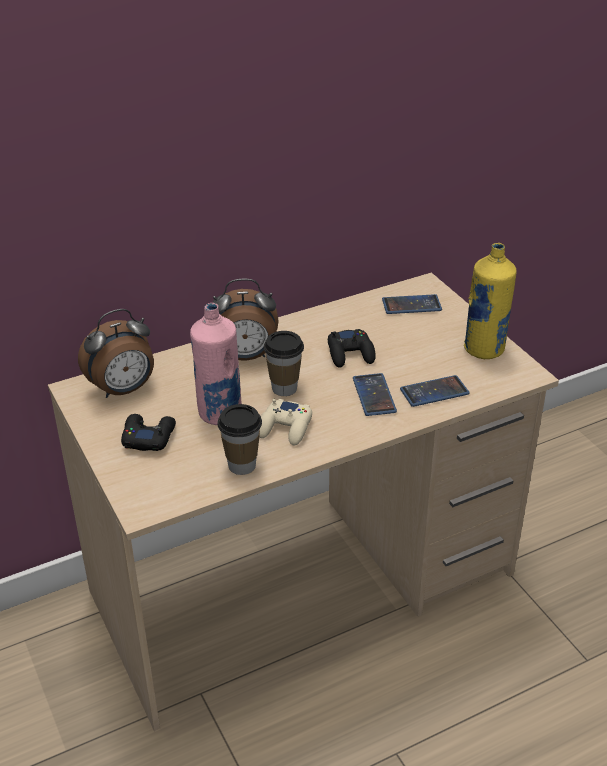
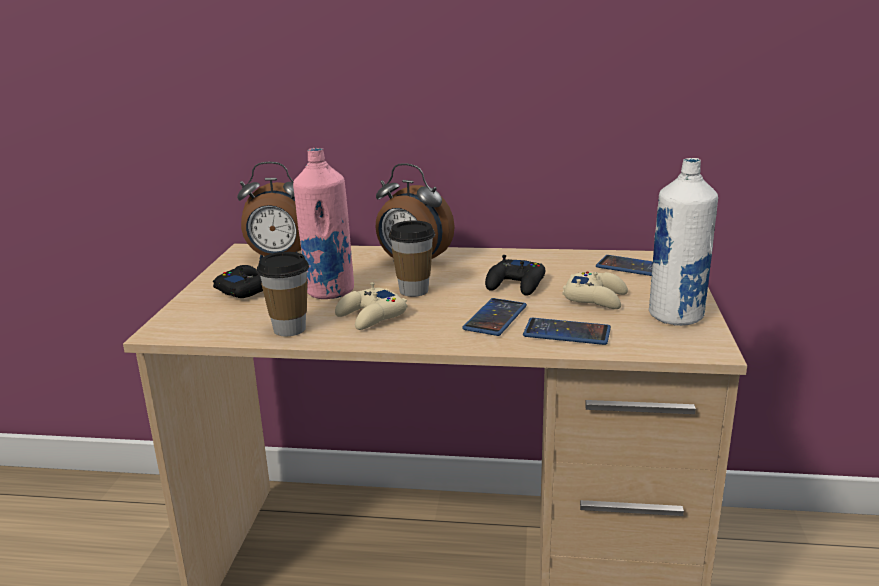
camera: 35 degrees right, 15 degrees down
yellow bottle [464,243,517,359] -> white bottle [649,158,718,326]
none -> beige game controller [562,272,628,309]

